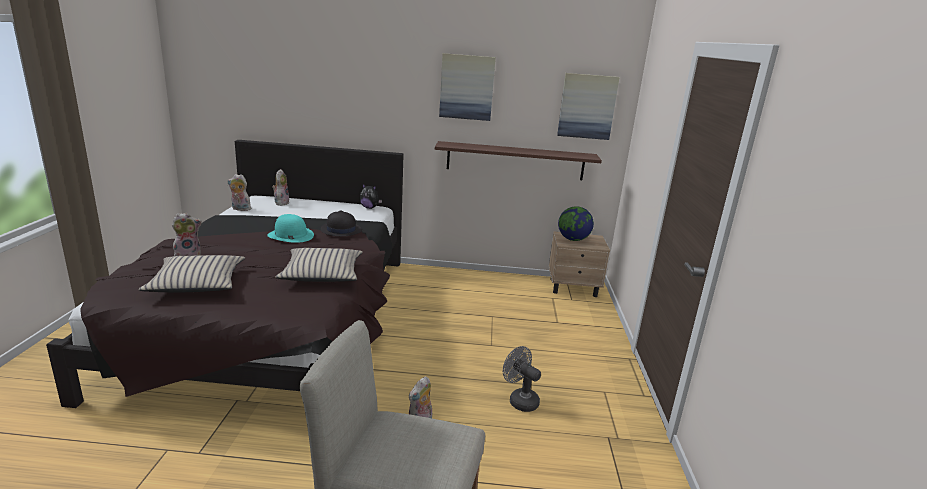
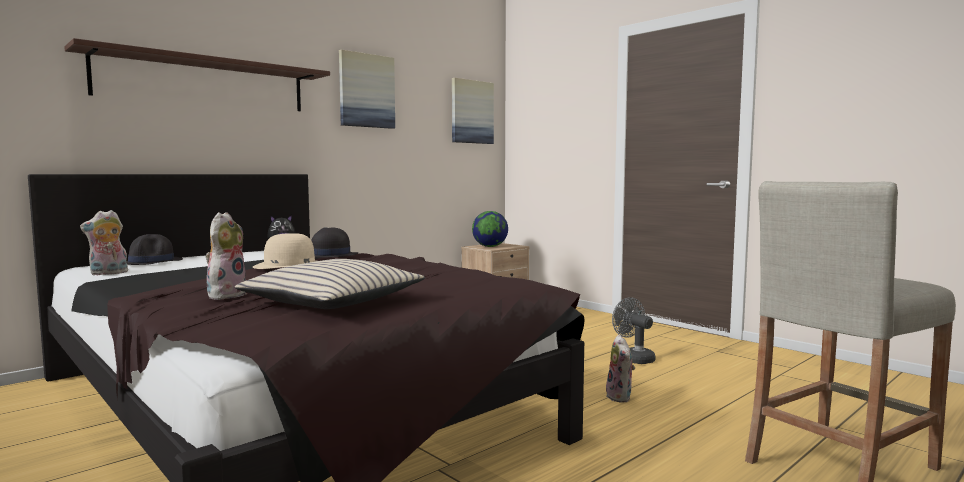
camera: 45 degrees left, 15 degrees down
turquoise hat [268,214,314,243] -> beige hat [253,233,316,269]
plush toy [272,169,289,206] -> black hat [126,234,183,265]
beige pillow [275,248,363,282] -> none
shelf [435,141,602,180] -> shelf moved to [64,38,330,111]
grey fan [503,346,541,412] -> grey fan turned 60 degrees clockwise [612,297,655,364]

